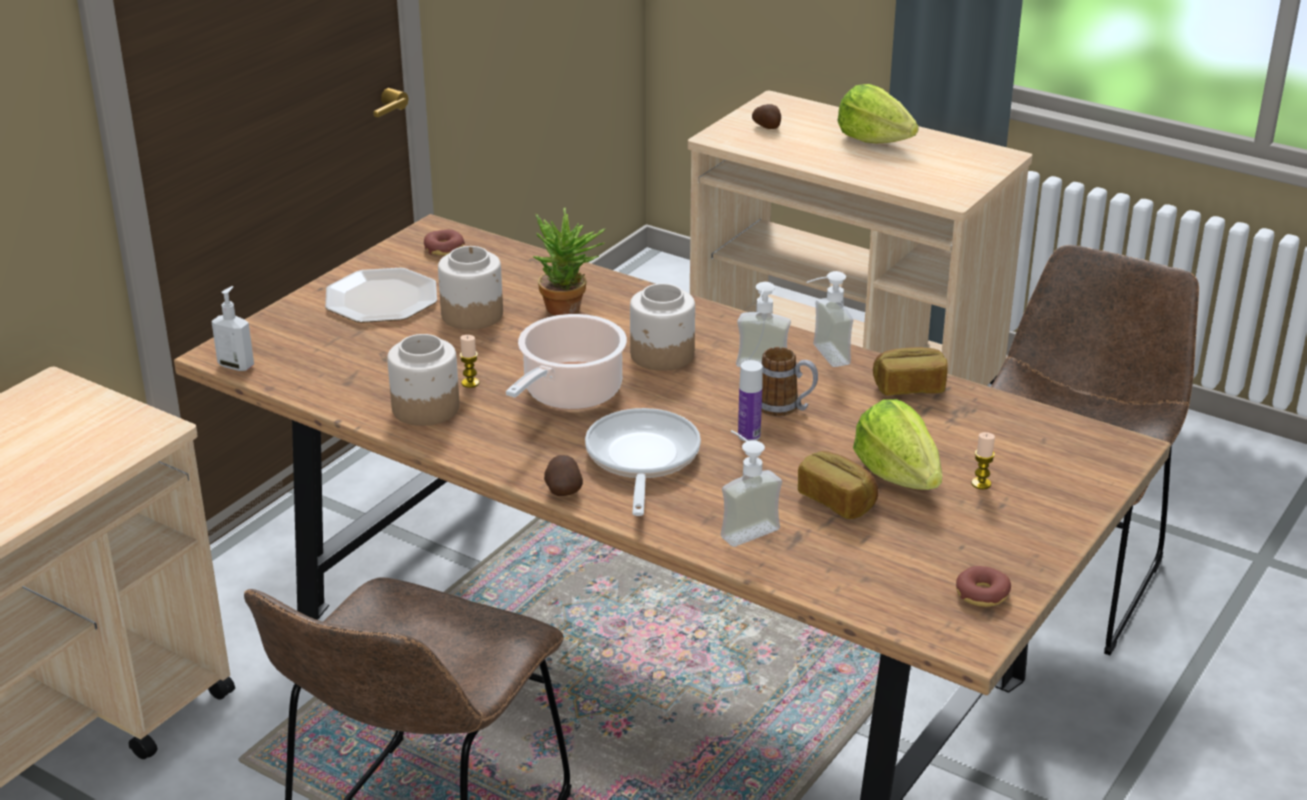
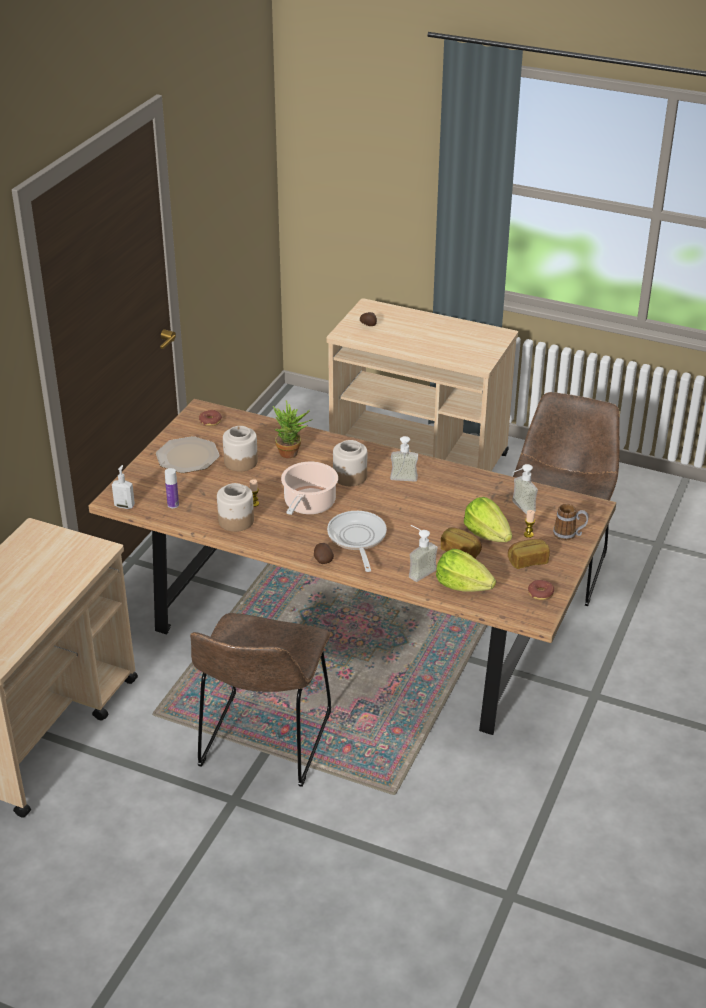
camera: 10 degrees left, 5 degrees up
bottle [738,360,763,442] -> bottle moved to [165,468,179,508]
mug [761,347,818,416] -> mug moved to [553,504,589,540]
soap dispenser [806,271,853,367] -> soap dispenser moved to [512,464,538,515]
lettuce [837,84,919,143] -> lettuce moved to [436,549,496,592]
bread [873,347,948,396] -> bread moved to [508,539,550,569]

